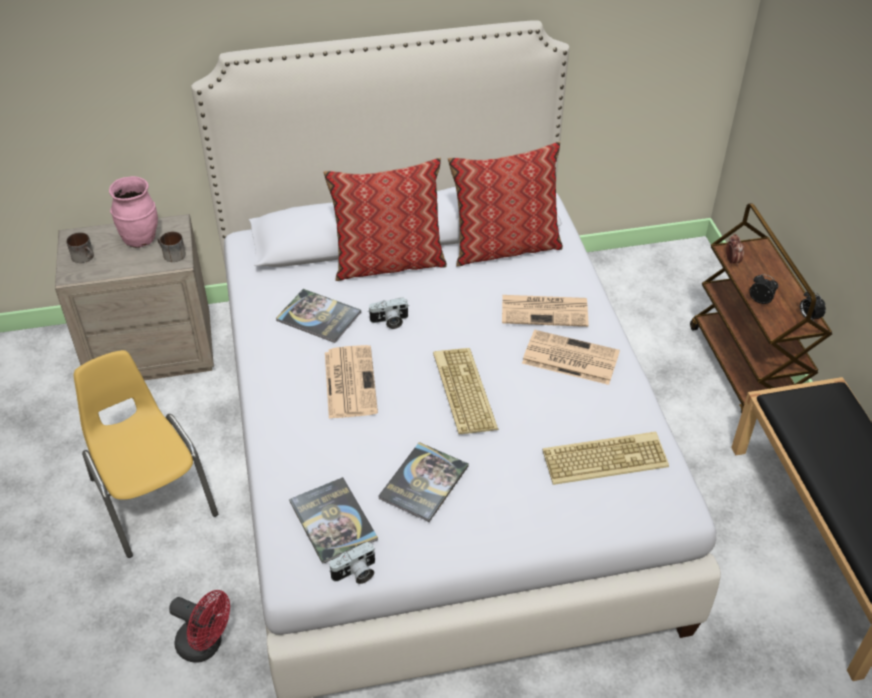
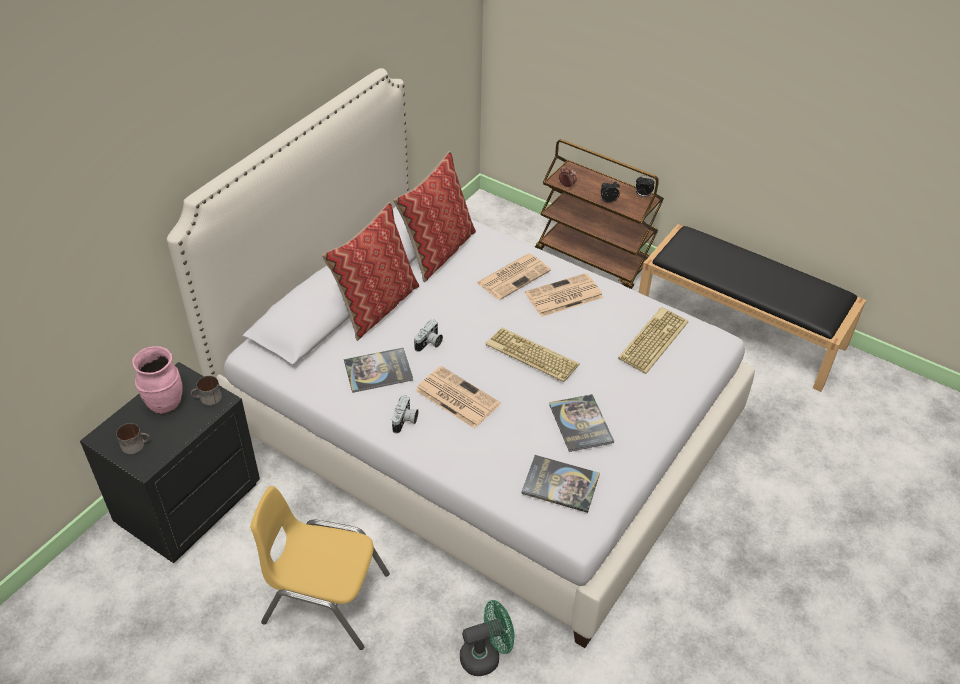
camera: 45 degrees left, 0 degrees up
beige nightstand [55,214,214,381] -> black nightstand [80,362,260,563]
red fan [169,590,230,663] -> green fan [460,600,514,676]
camera [329,541,375,584] -> camera moved to [392,395,418,434]

